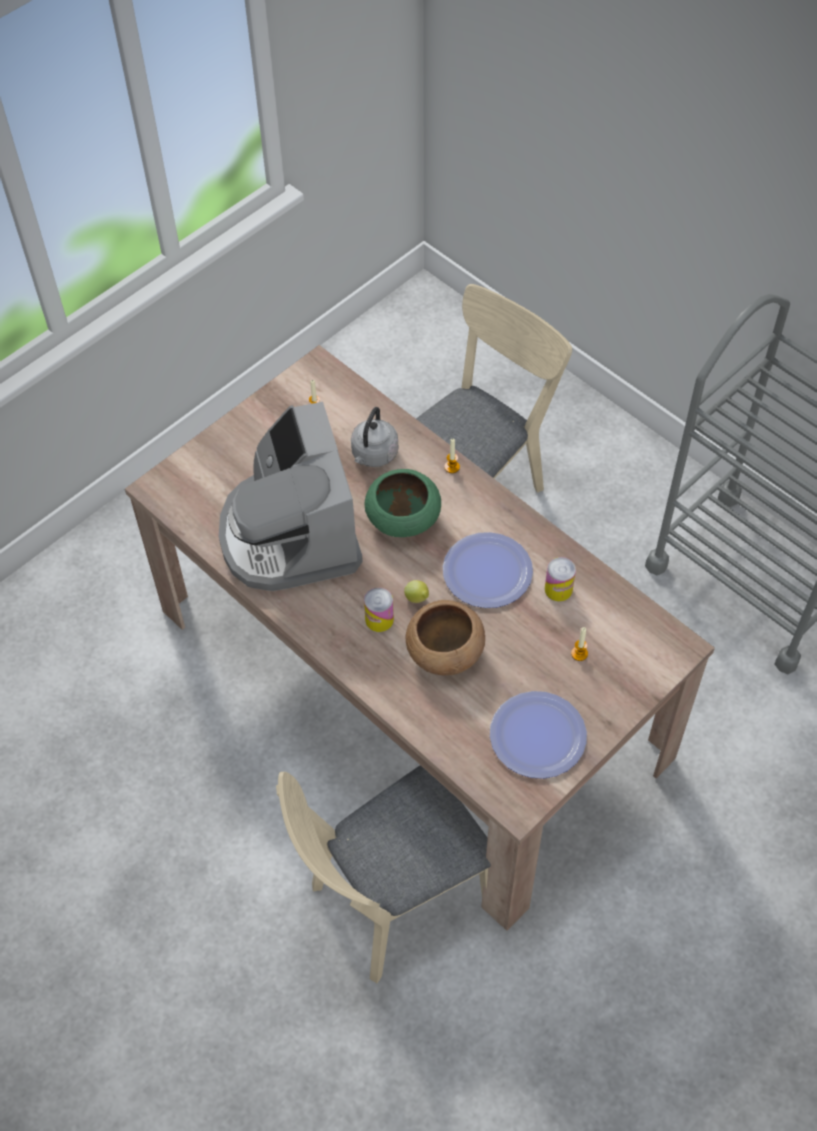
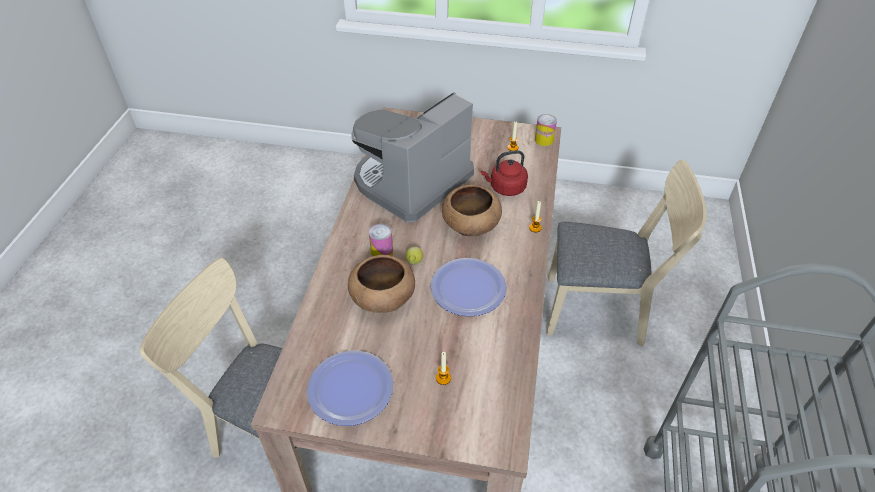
camera: 55 degrees right, 10 degrees down
grey kettle [351,407,398,467] -> red kettle [481,150,528,196]
green bowl [364,469,441,537] -> brown bowl [442,184,502,237]
can [545,557,576,601] -> can moved to [535,114,557,146]

